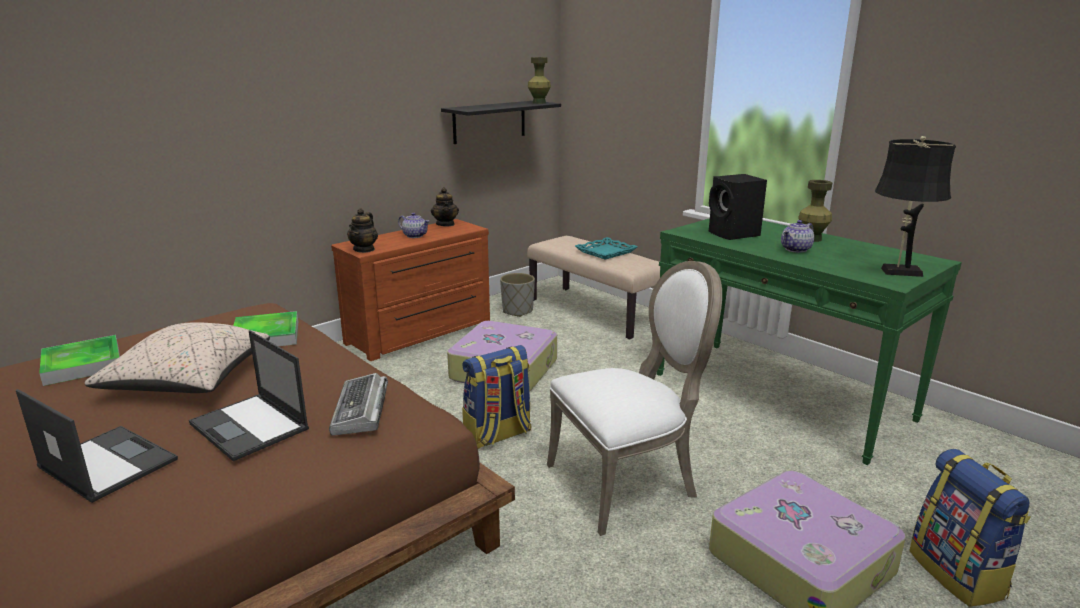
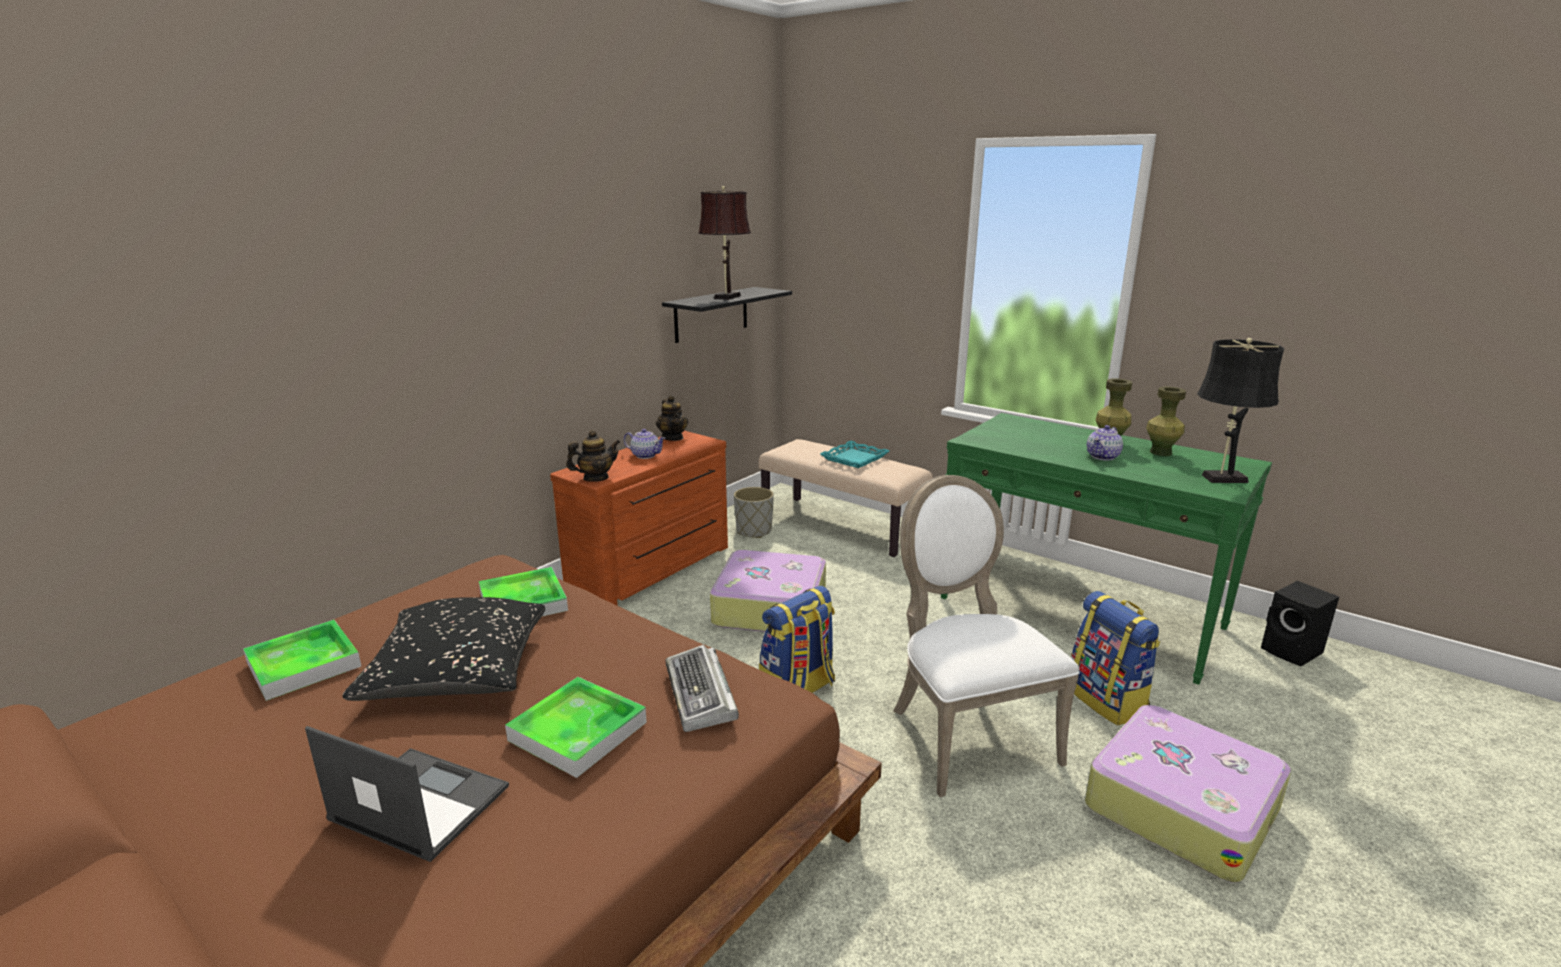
camera: 10 degrees left, 0 degrees up
beige pillow [85,322,270,393] -> black pillow [343,597,545,701]
laptop [189,330,309,461] -> tray [505,677,647,778]
teapot [347,208,378,253] -> teapot turned 120 degrees counterclockwise [566,430,620,482]
green vase [528,57,551,104] -> green vase moved to [1146,387,1186,456]
white chair [547,261,722,536] -> white chair turned 75 degrees counterclockwise [893,475,1080,797]
black speaker [709,174,767,240] -> black speaker moved to [1261,581,1339,667]
backpack [909,449,1031,607] -> backpack moved to [1071,591,1161,726]
none -> brown table lamp [698,186,751,300]

